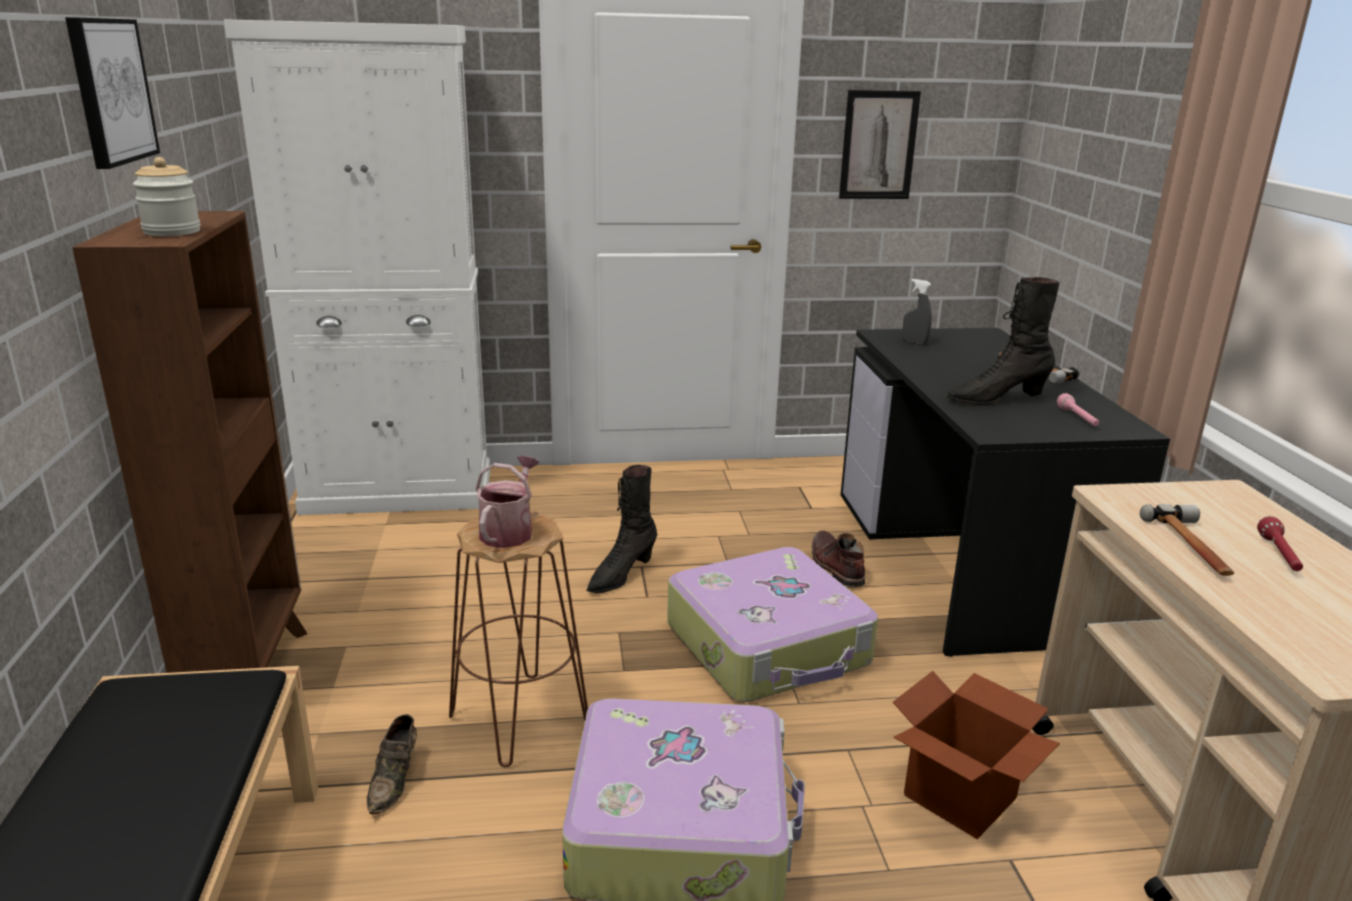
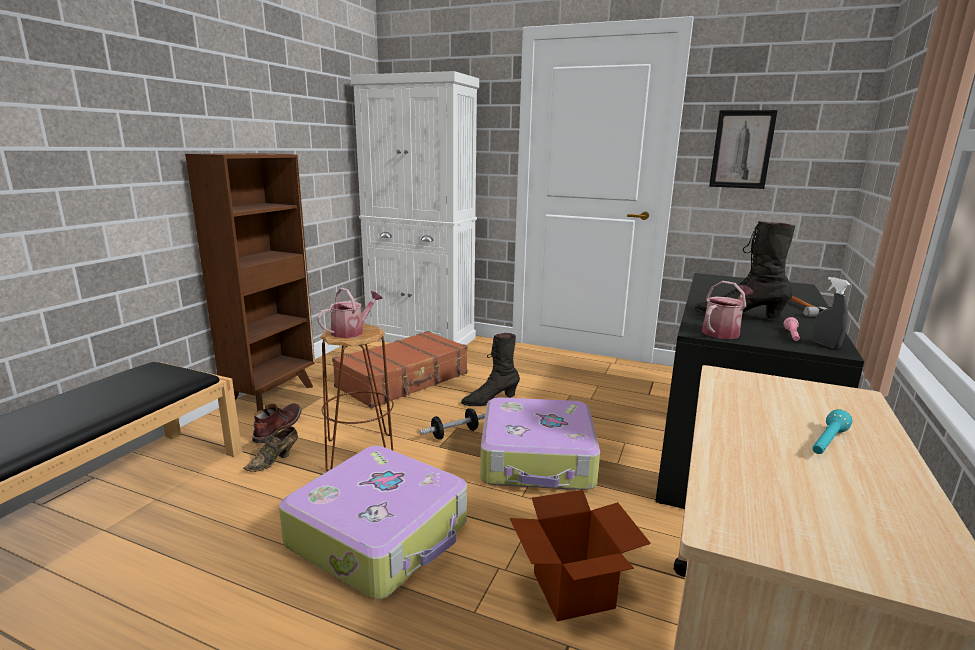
camera: 30 degrees right, 5 degrees down
picture [65,17,160,169] -> none
jar [133,157,200,236] -> none
brown boot [812,530,865,587] -> brown boot moved to [252,403,302,444]
grey spray bottle [902,279,932,345] -> grey spray bottle moved to [813,277,851,349]
hammer [1140,504,1234,576] -> none
red flashlight [1257,516,1303,571] -> turquoise flashlight [812,409,852,454]
none -> brown suitcase [332,331,468,408]
none -> dumbbell [419,408,485,440]
none -> watering can [702,281,754,339]

